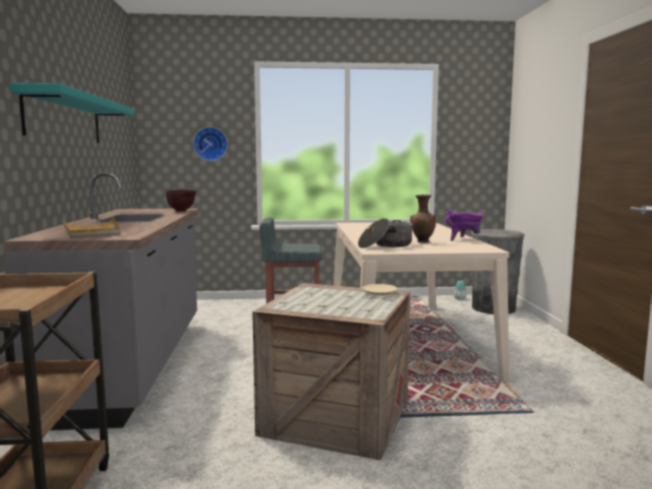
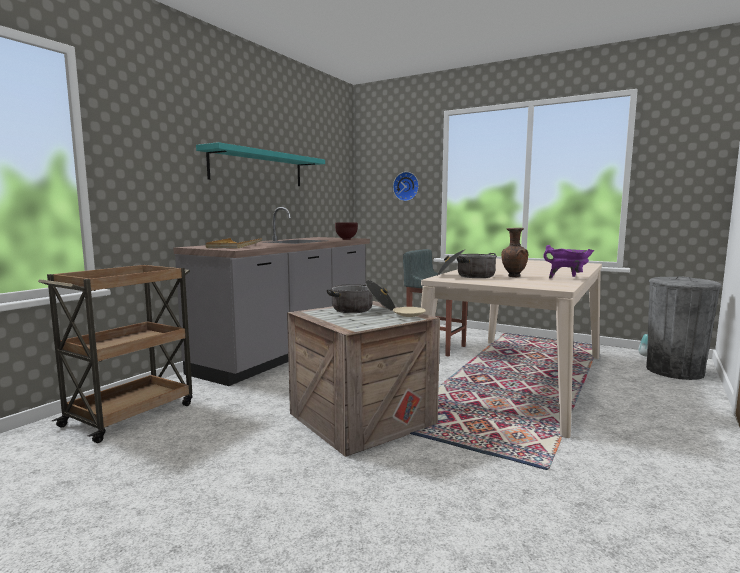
camera: 35 degrees right, 0 degrees up
none -> cooking pot [327,280,395,313]

